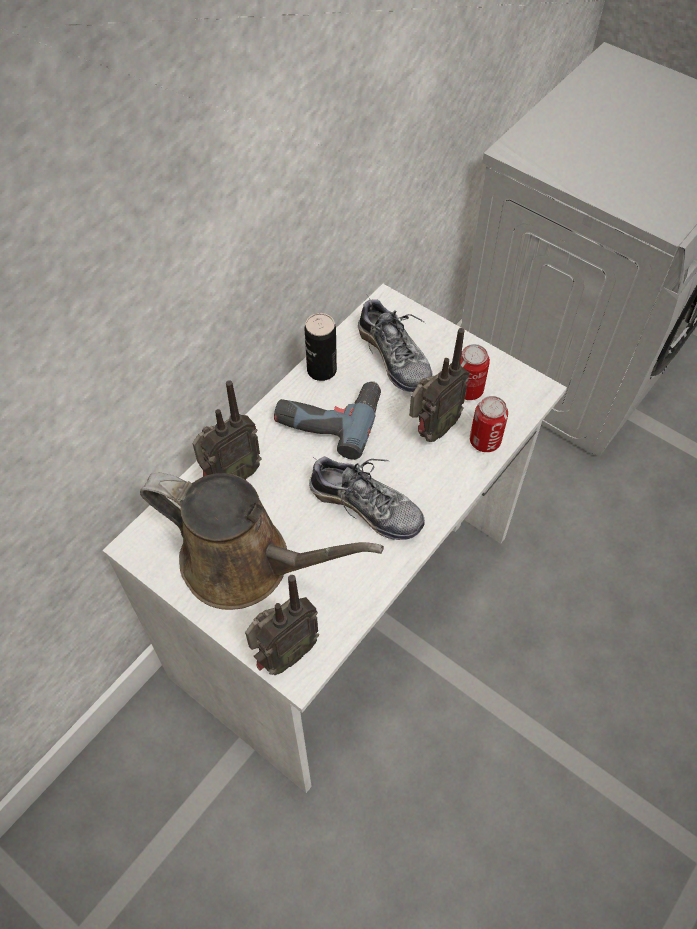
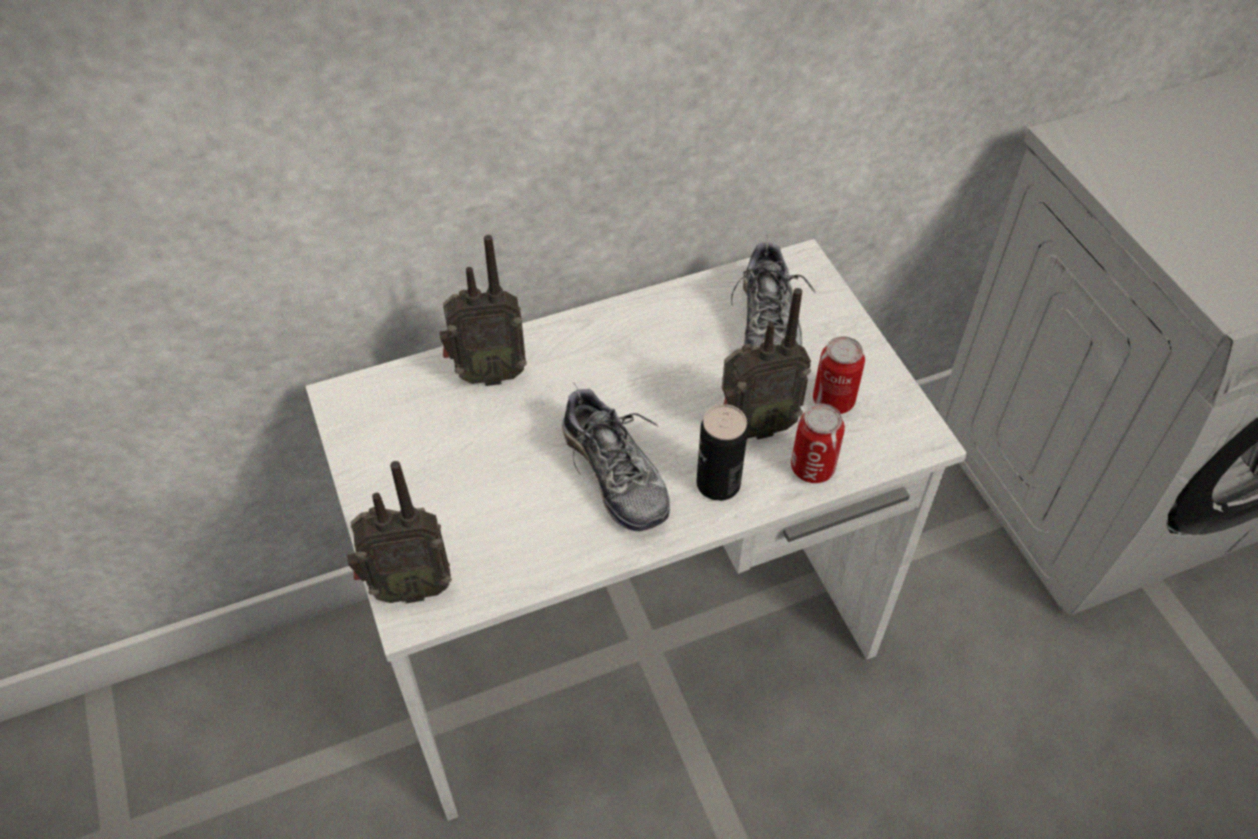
camera: 30 degrees right, 5 degrees down
brown watering can [140,473,384,610] -> none
power drill [274,381,381,460] -> none
can [304,313,337,381] -> can moved to [696,404,748,501]

